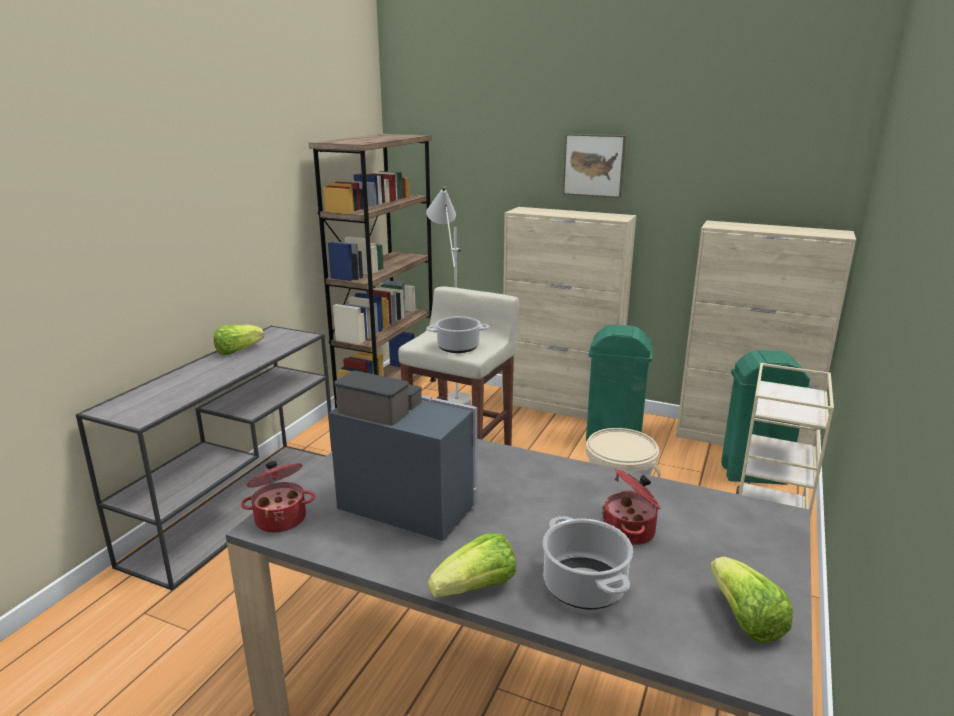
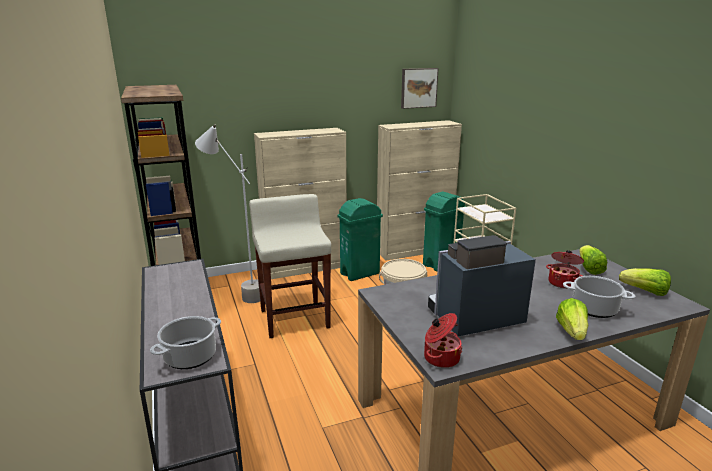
camera: 45 degrees left, 0 degrees up
lettuce [214,325,264,355] -> lettuce moved to [579,245,607,275]
cooking pot [426,316,490,353] -> cooking pot moved to [150,316,221,369]
picture [563,134,626,198] -> picture moved to [401,68,439,109]

